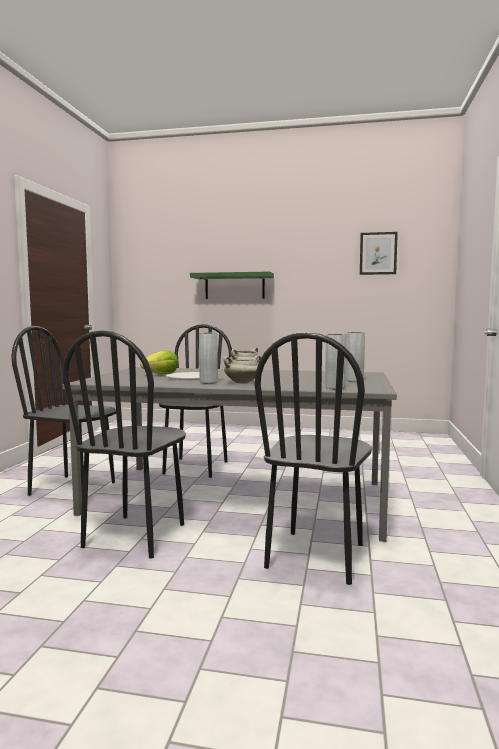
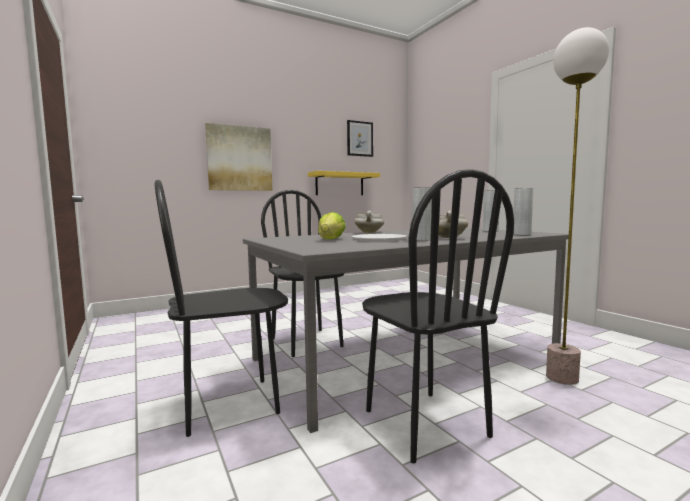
camera: 40 degrees left, 0 degrees up
green shelf [190,271,274,299] -> picture [205,123,272,191]
black chair [255,332,372,585] -> floor lamp [546,27,609,385]
none -> yellow shelf [308,171,380,195]

